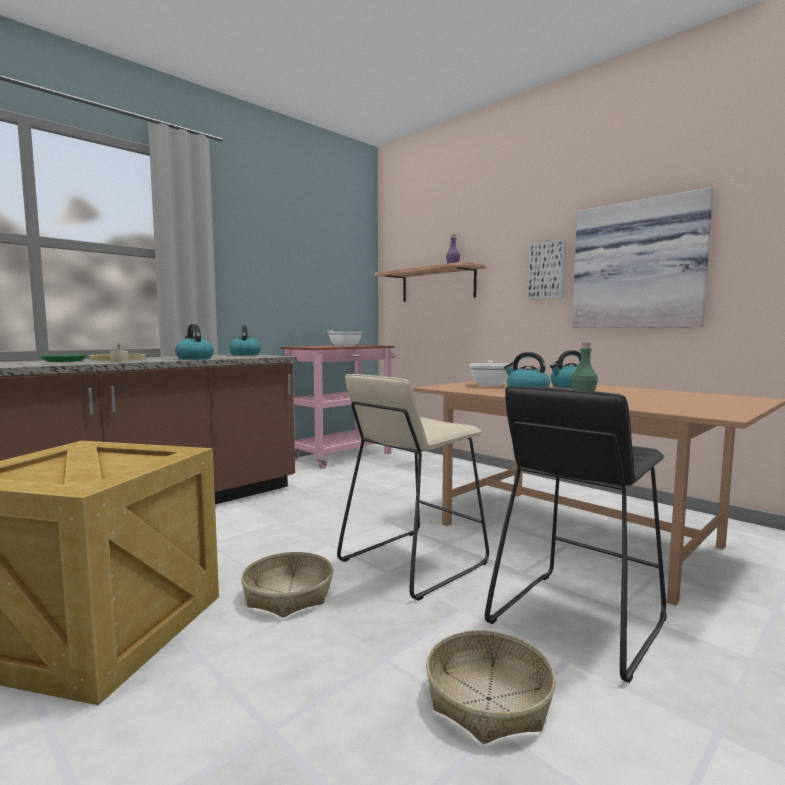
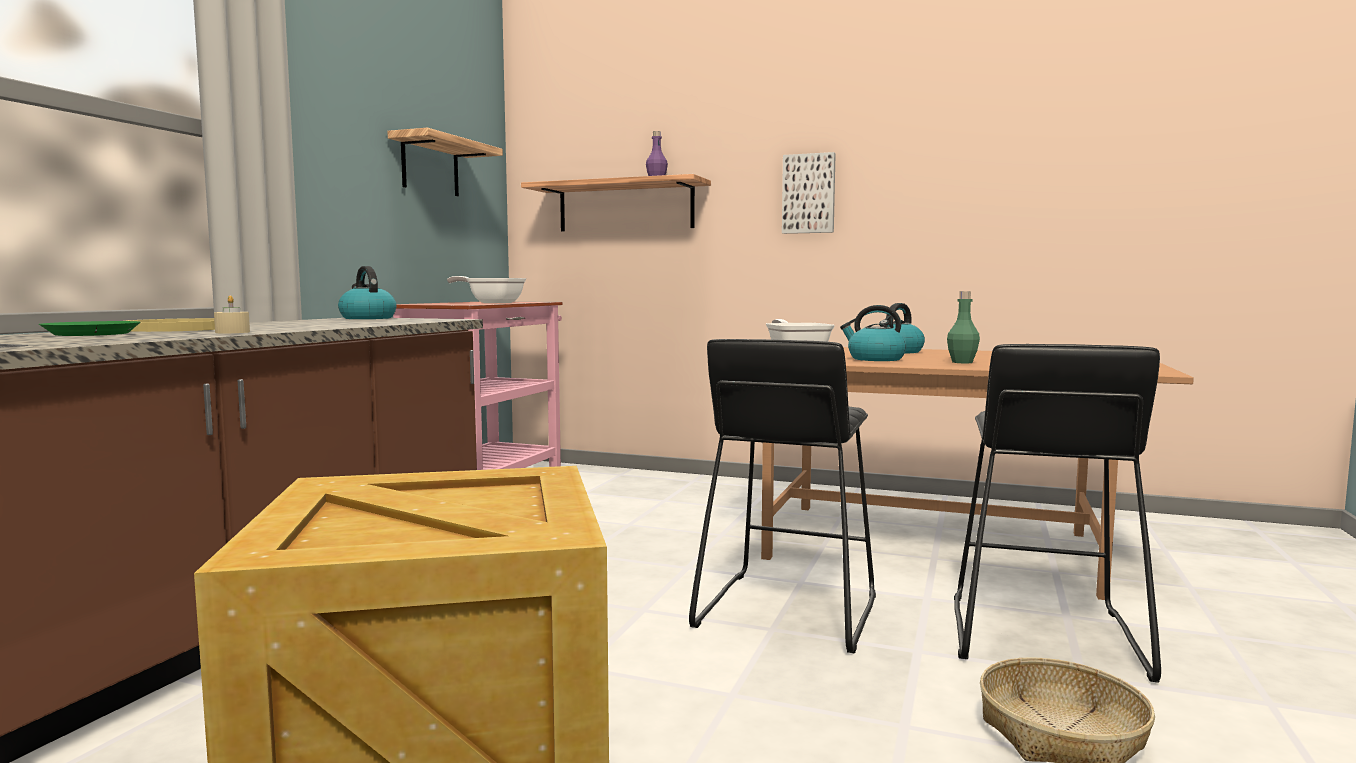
camera: 25 degrees left, 0 degrees up
kettle [175,324,214,360] -> none
basket [241,552,333,617] -> none
beige stool [337,374,489,601] -> black stool [689,339,876,653]
picture [572,187,713,328] -> none
none -> shelf [387,127,503,196]

